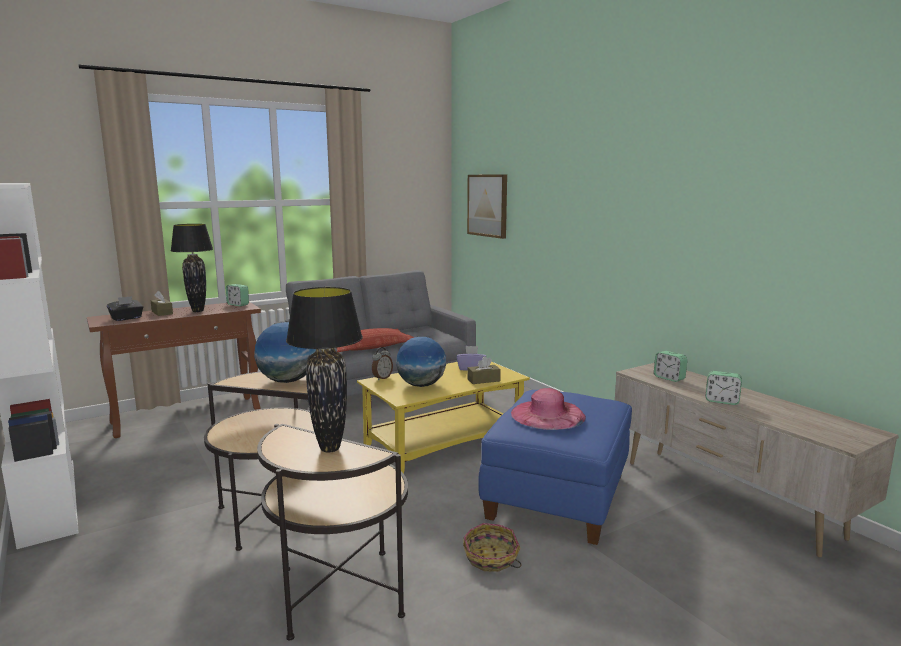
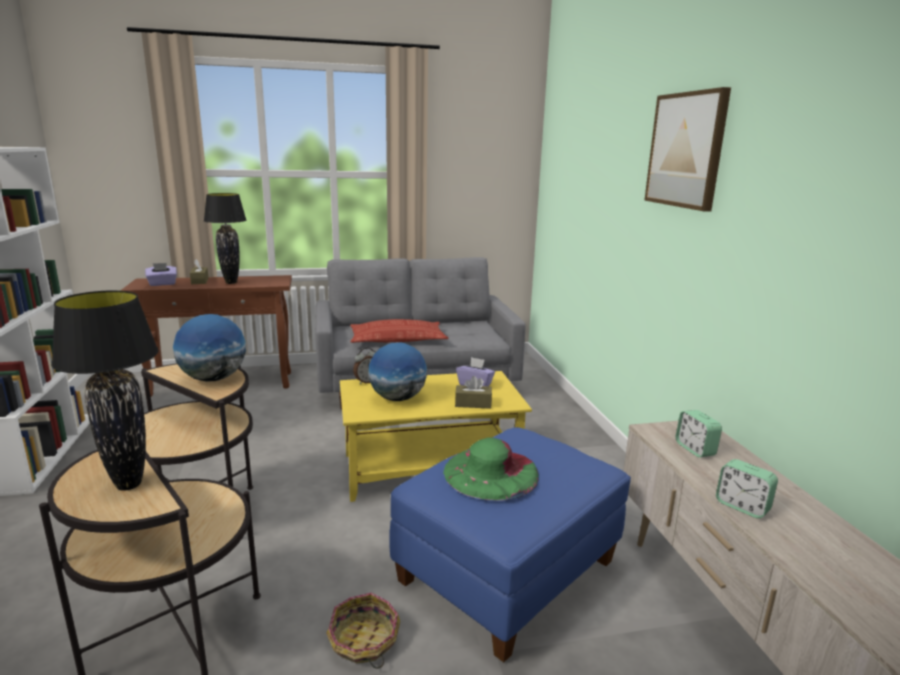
camera: 20 degrees right, 5 degrees up
black tissue box [107,296,143,321] -> purple tissue box [145,263,177,286]
alarm clock [226,284,249,306] -> none
picture [467,174,507,239] -> picture moved to [644,87,731,211]
pink hat [511,388,586,430] -> green hat [443,438,539,501]

